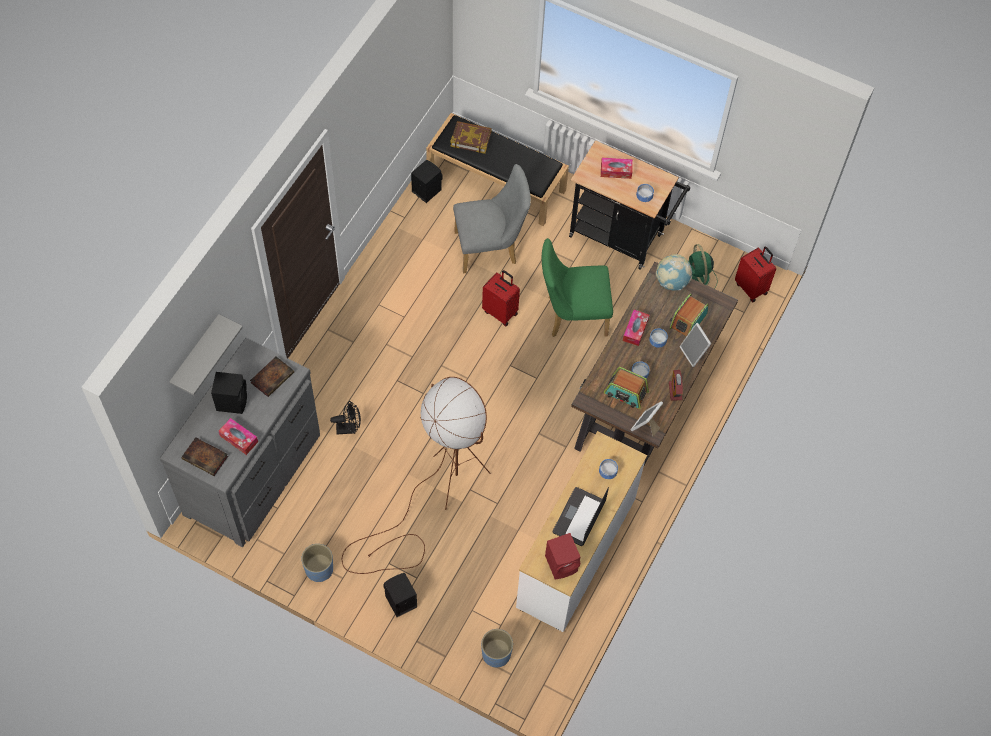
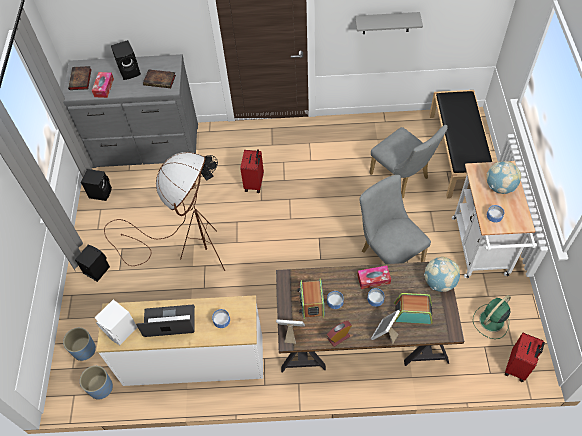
camera: 65 degrees right, 5 degrees down
grey shelf [169,314,243,395] -> grey shelf moved to [355,12,423,34]
blue planter [301,544,333,582] -> blue planter moved to [80,366,113,400]
black speaker [411,159,443,203] -> black speaker moved to [81,169,112,201]
book [450,121,492,154] -> none
red suitcase [482,270,520,326] -> red suitcase moved to [240,149,264,193]
green chair [542,238,613,337] -> grey chair [359,175,431,264]
red speaker [545,533,581,580] -> white speaker [95,299,138,345]
black cart [569,140,690,270] -> white cart [452,161,537,278]
tissue box [601,158,633,179] -> globe [486,161,521,194]

